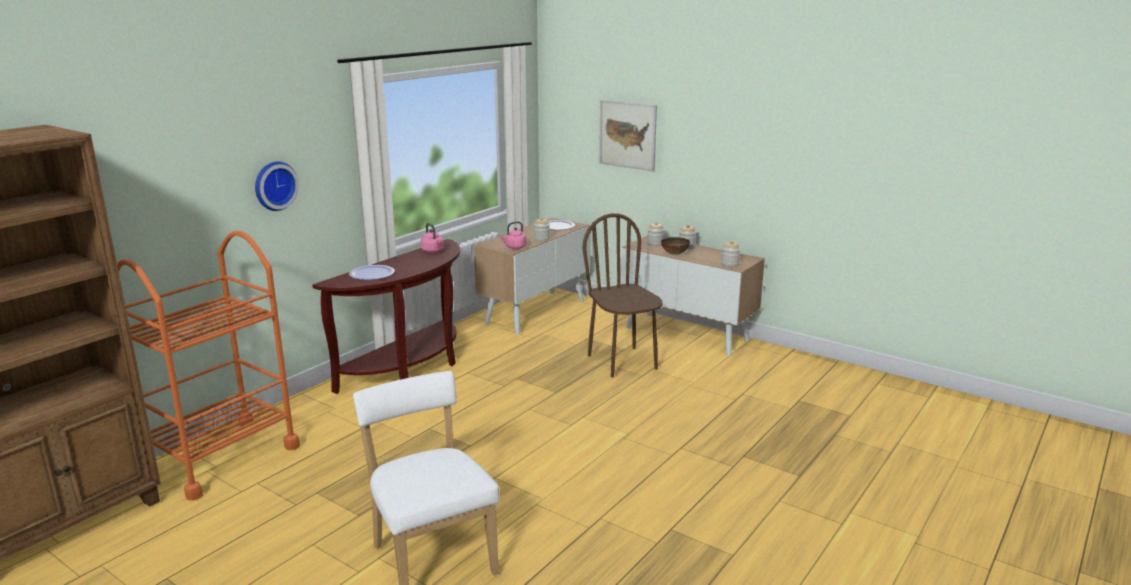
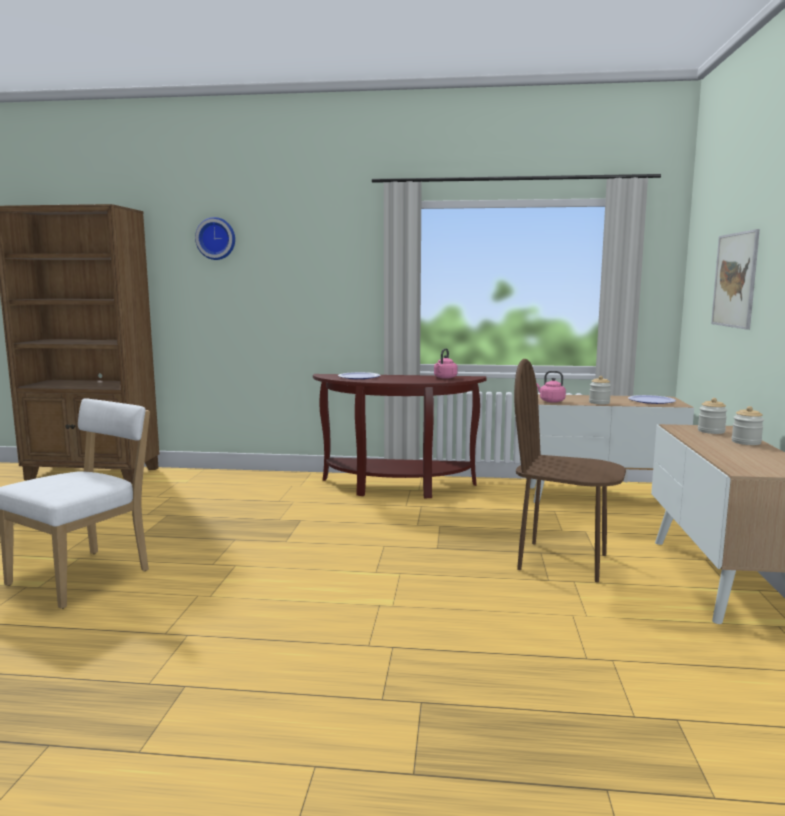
camera: 60 degrees right, 10 degrees down
orange cart [117,231,300,501] -> none
wall clock [255,162,299,211] -> wall clock moved to [195,217,235,260]
brown chair [582,213,663,378] -> brown chair turned 105 degrees counterclockwise [514,359,626,582]
bowl [661,237,690,255] -> none
jar [721,241,740,267] -> none

